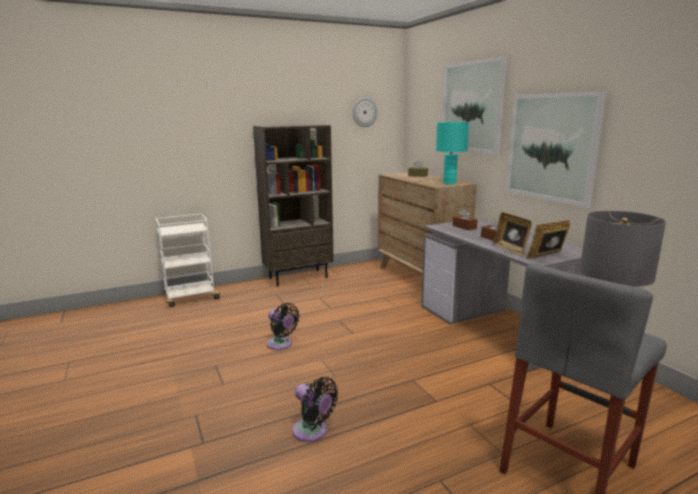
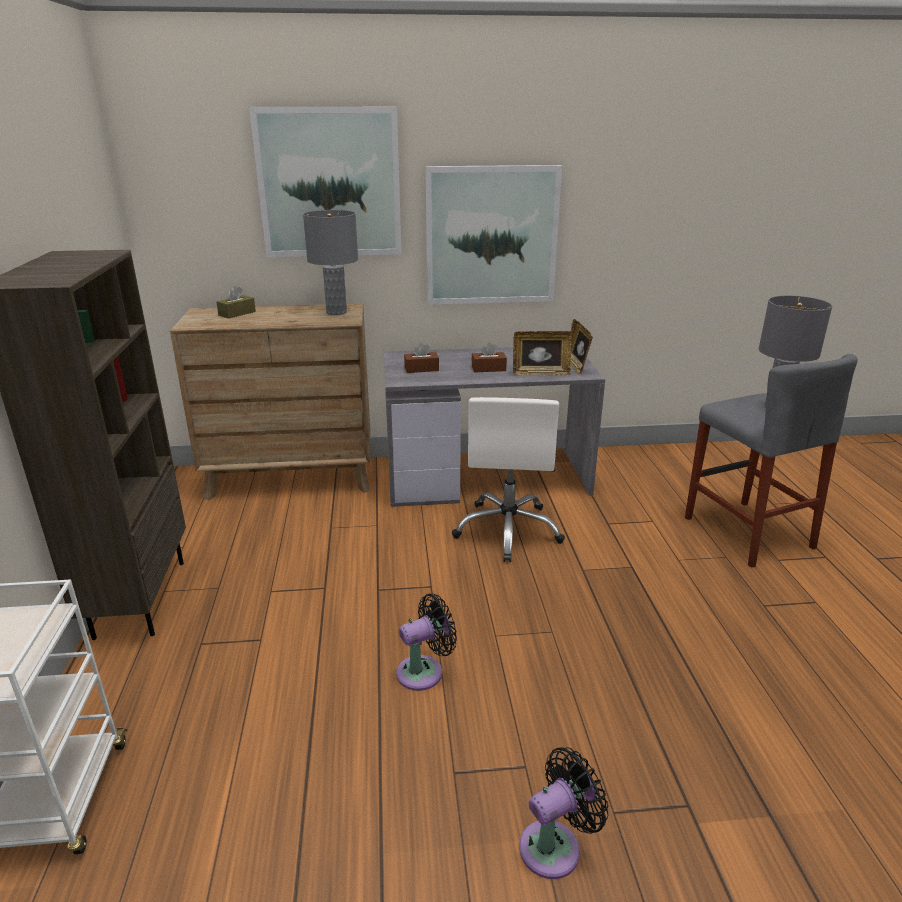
camera: 70 degrees left, 10 degrees up
black fan [292,377,338,442] -> black fan moved to [519,747,609,879]
wall clock [352,98,378,127] -> none
turquoise table lamp [436,122,469,184] -> grey table lamp [303,210,358,315]
none -> white office chair [452,397,565,562]

